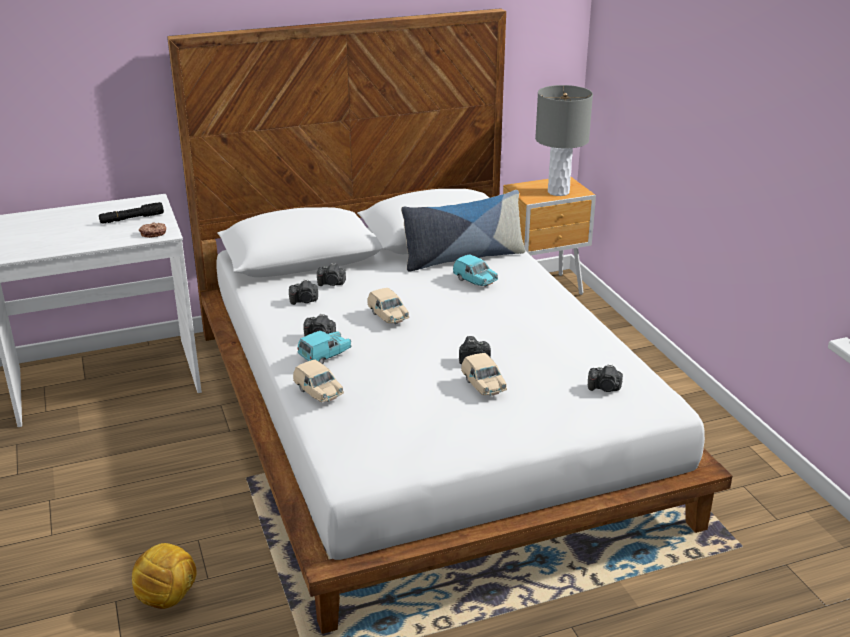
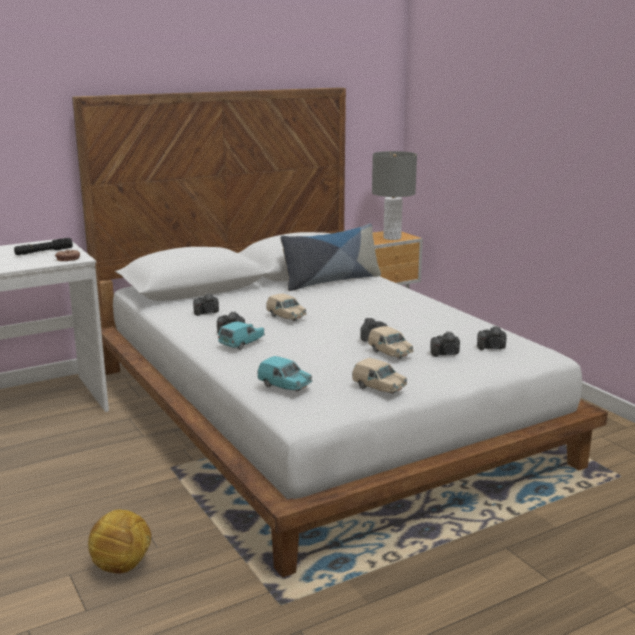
camera: 10 degrees left, 10 degrees down
beige toy car [293,360,344,402] -> beige toy car moved to [352,358,407,394]
camera [317,263,346,286] -> camera moved to [430,331,460,357]
turquoise toy car [453,254,498,287] -> turquoise toy car moved to [258,356,312,391]

